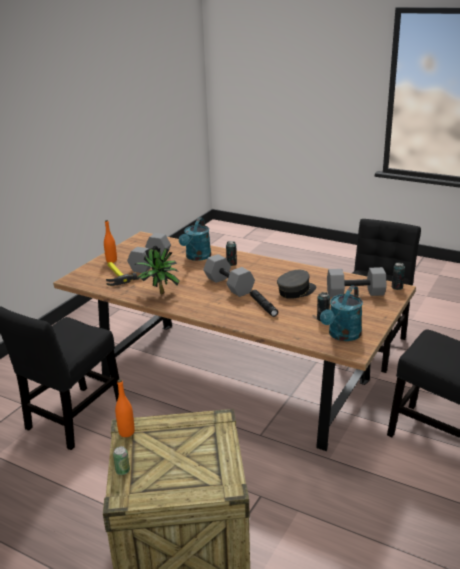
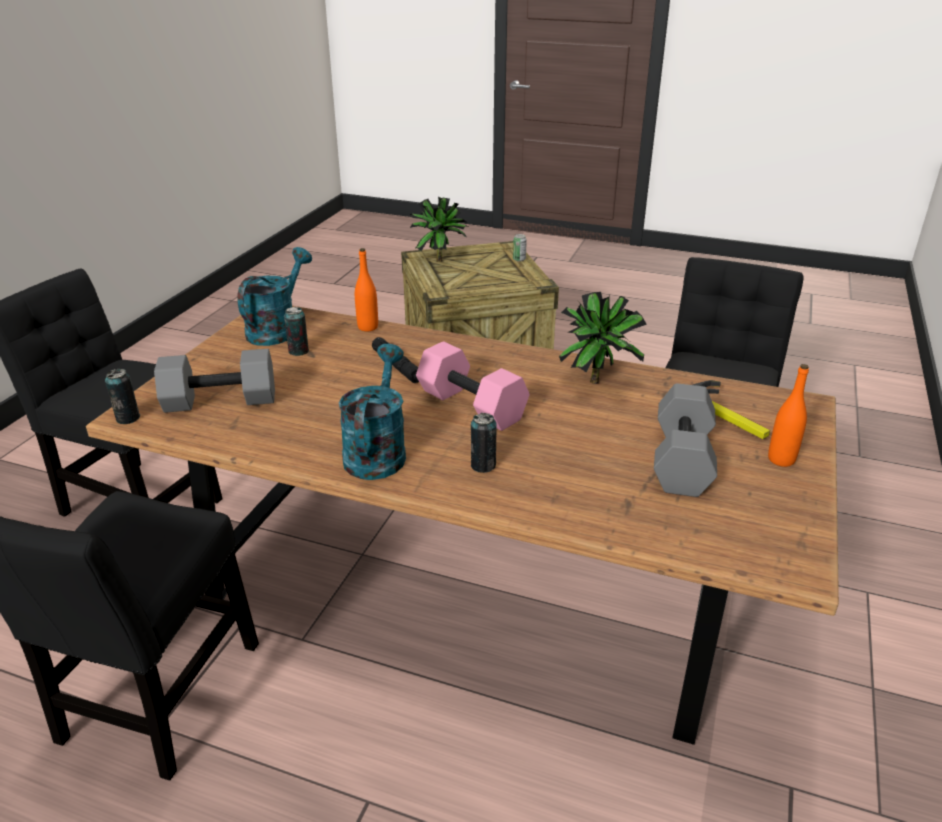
camera: 170 degrees right, 5 degrees up
orange bottle [115,379,135,437] -> orange bottle moved to [355,248,378,331]
turquoise watering can [179,217,211,261] -> turquoise watering can moved to [339,344,406,480]
grey dumbbell [203,254,255,297] -> pink dumbbell [416,341,529,431]
grey cap [277,270,316,299] -> none
none -> potted plant [410,197,468,262]

